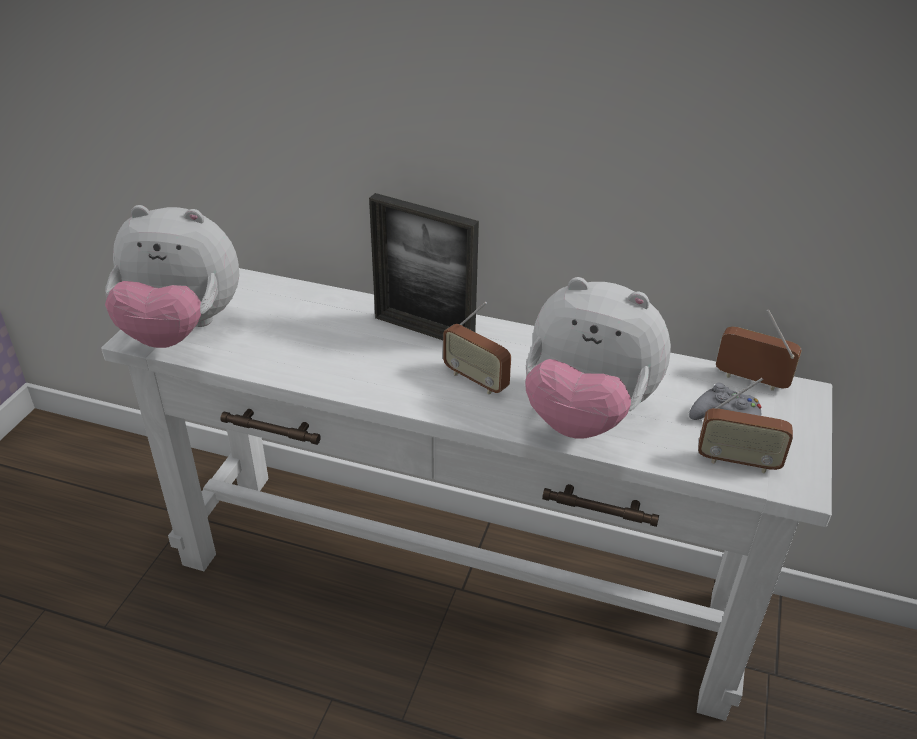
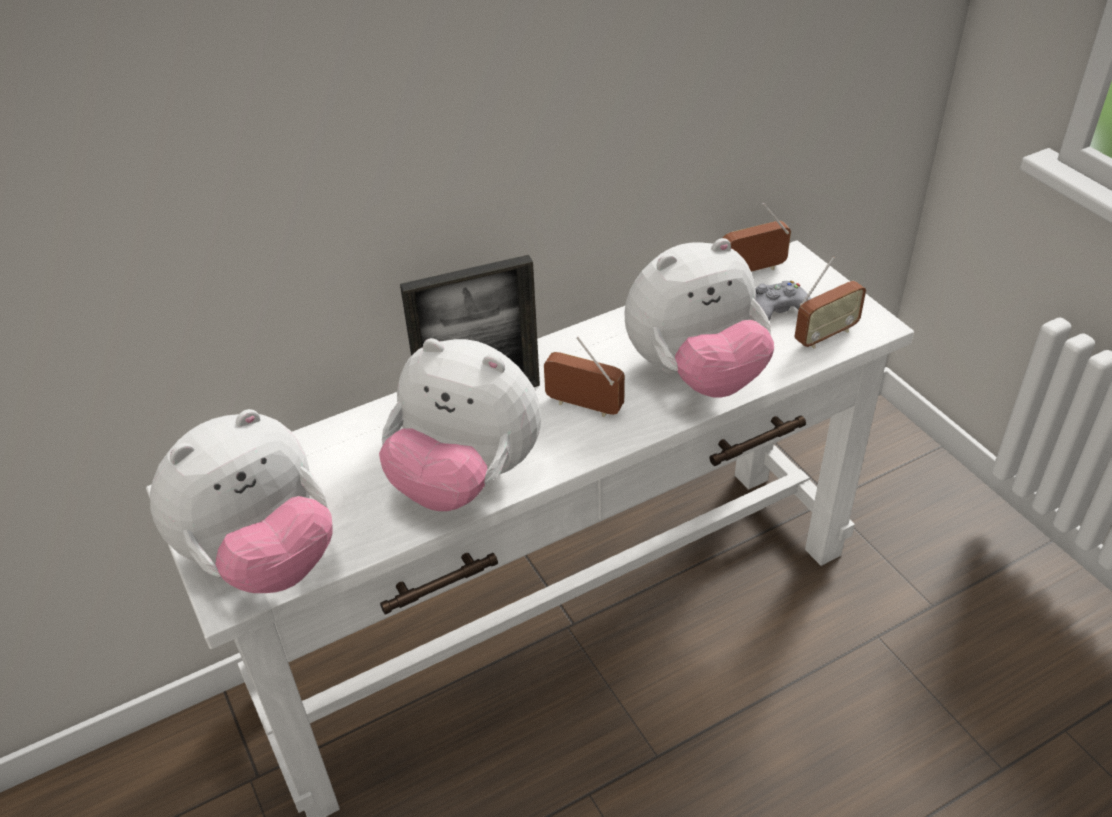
camera: 45 degrees left, 5 degrees up
radio [443,302,511,394] -> radio turned 150 degrees counterclockwise [544,337,625,417]
none -> plush toy [379,338,541,511]

